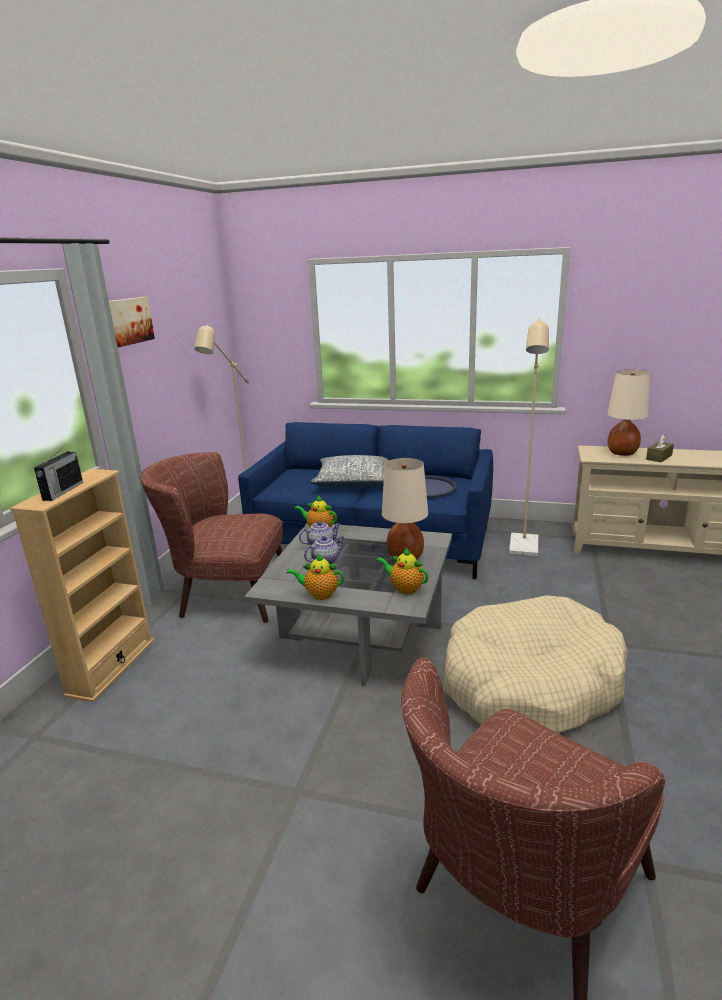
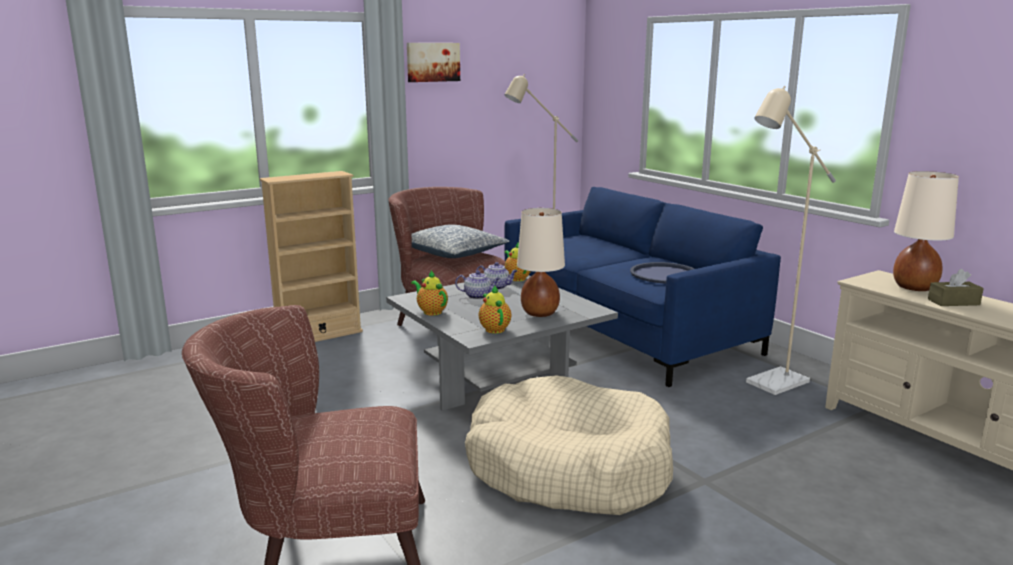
camera: 40 degrees right, 5 degrees down
radio [34,444,83,501] -> none
pillow [310,455,389,487] -> pillow moved to [412,225,509,258]

